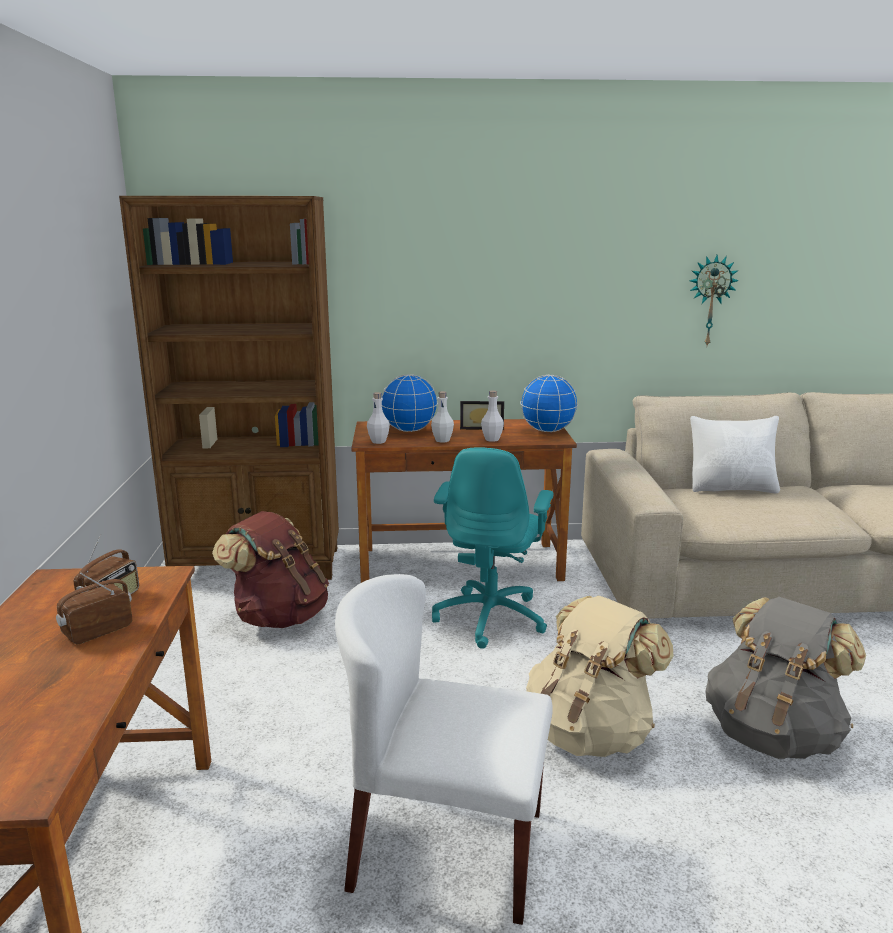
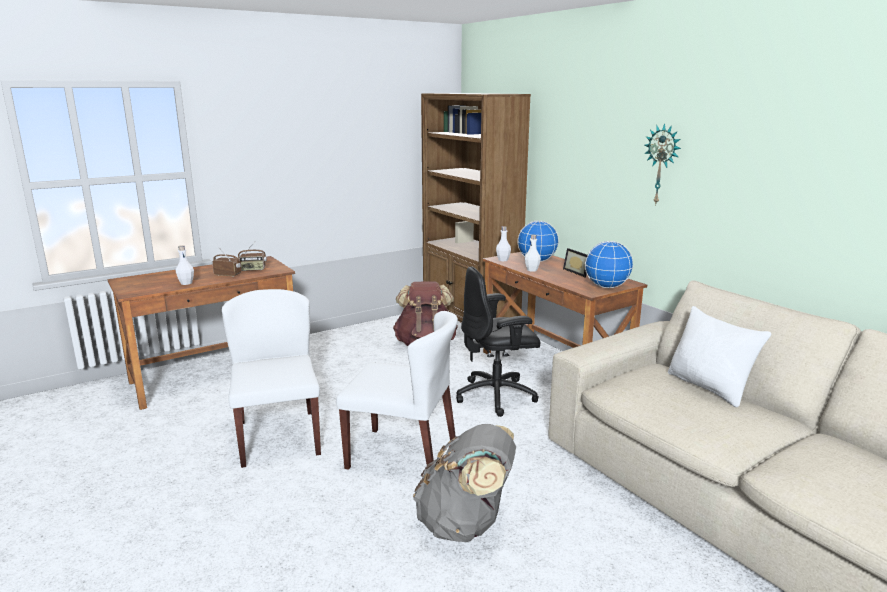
camera: 60 degrees right, 0 degrees up
turquoise office chair [432,447,553,649] -> black office chair [456,266,540,417]
white bottle [481,391,504,442] -> white bottle moved to [176,245,194,285]
beige backpack [526,596,673,757] -> white chair [336,311,458,470]
wall clock [689,255,739,346] -> wall clock moved to [644,123,681,205]

